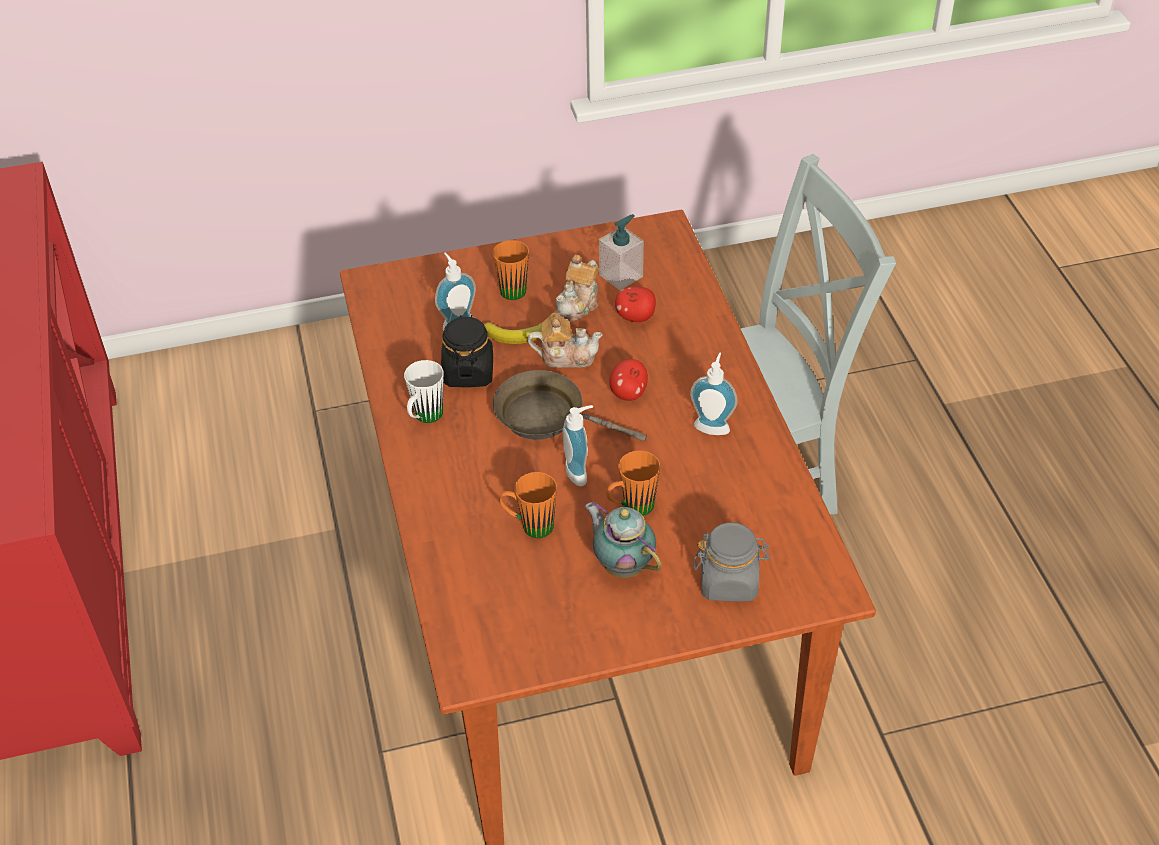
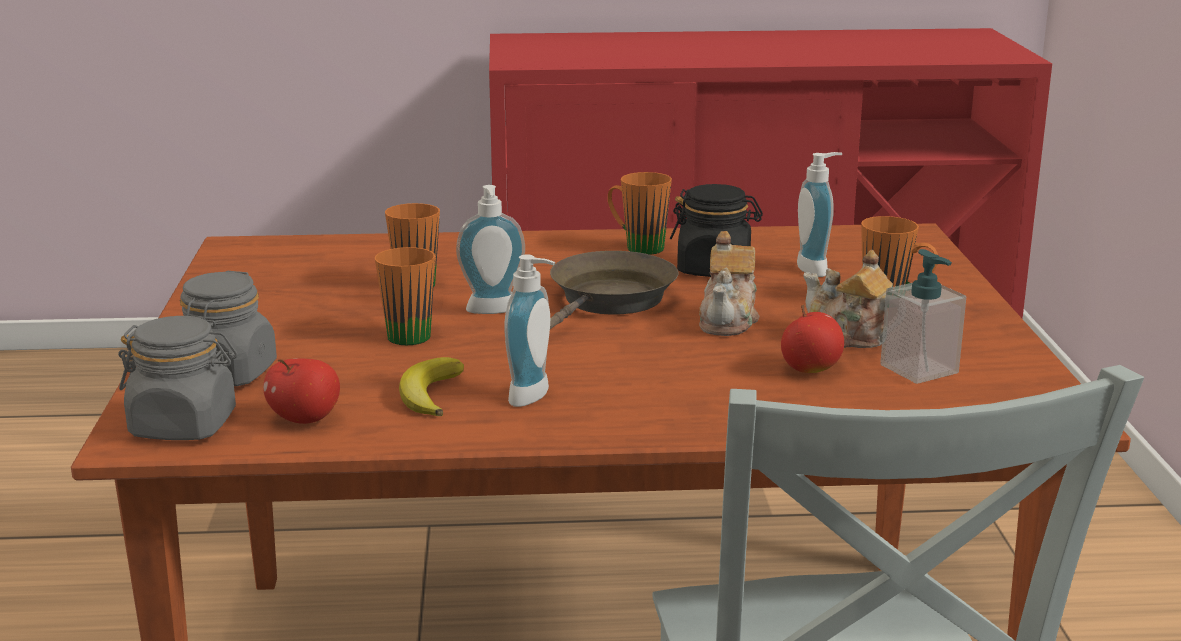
camera: 100 degrees right, 25 degrees down
white mug [404,360,444,423] -> orange mug [608,172,672,255]
banana [484,322,542,344] -> banana moved to [399,357,464,416]
teapot [585,502,661,578] -> none
apple [609,359,648,401] -> apple moved to [263,358,340,424]
none -> grey jar [118,316,237,440]

